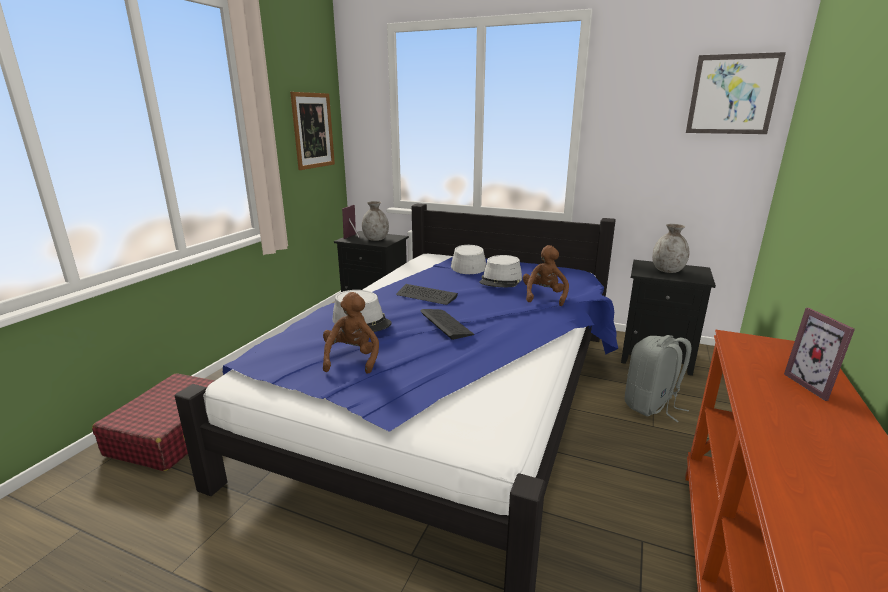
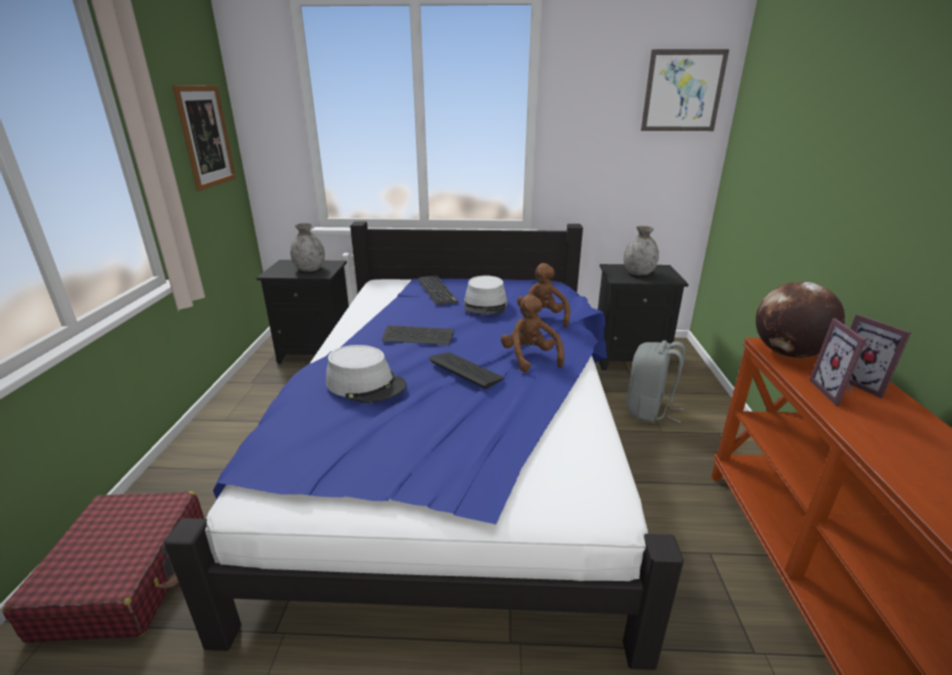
camera: 20 degrees left, 5 degrees up
brown plush toy [323,292,379,374] -> brown plush toy moved to [501,295,564,373]
picture frame [342,205,359,239] -> picture frame moved to [809,318,866,406]
grey hat [451,245,486,274] -> keyboard [418,275,459,305]
none -> globe [756,282,845,358]

